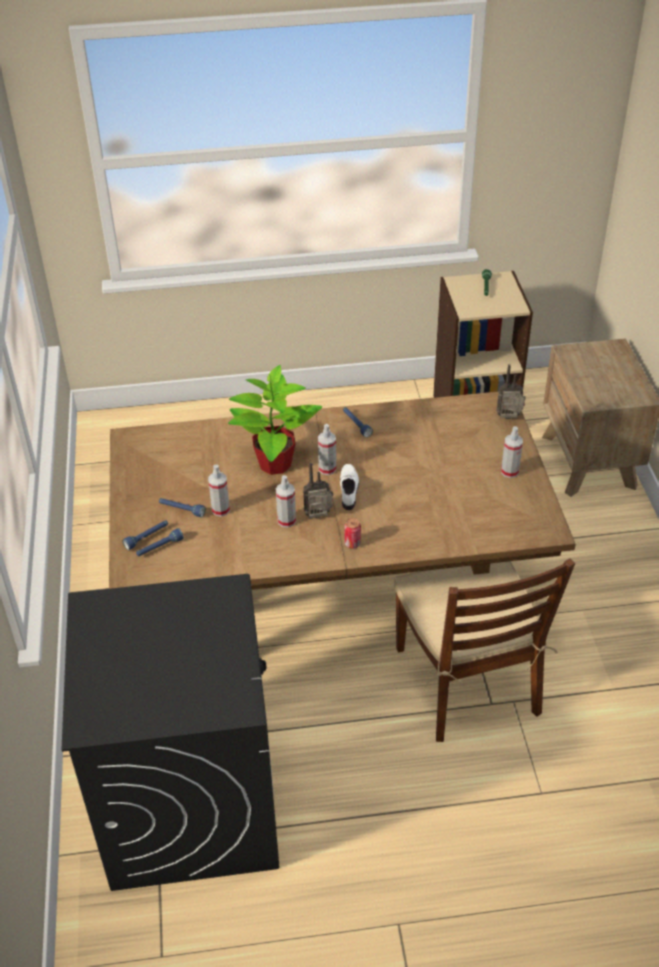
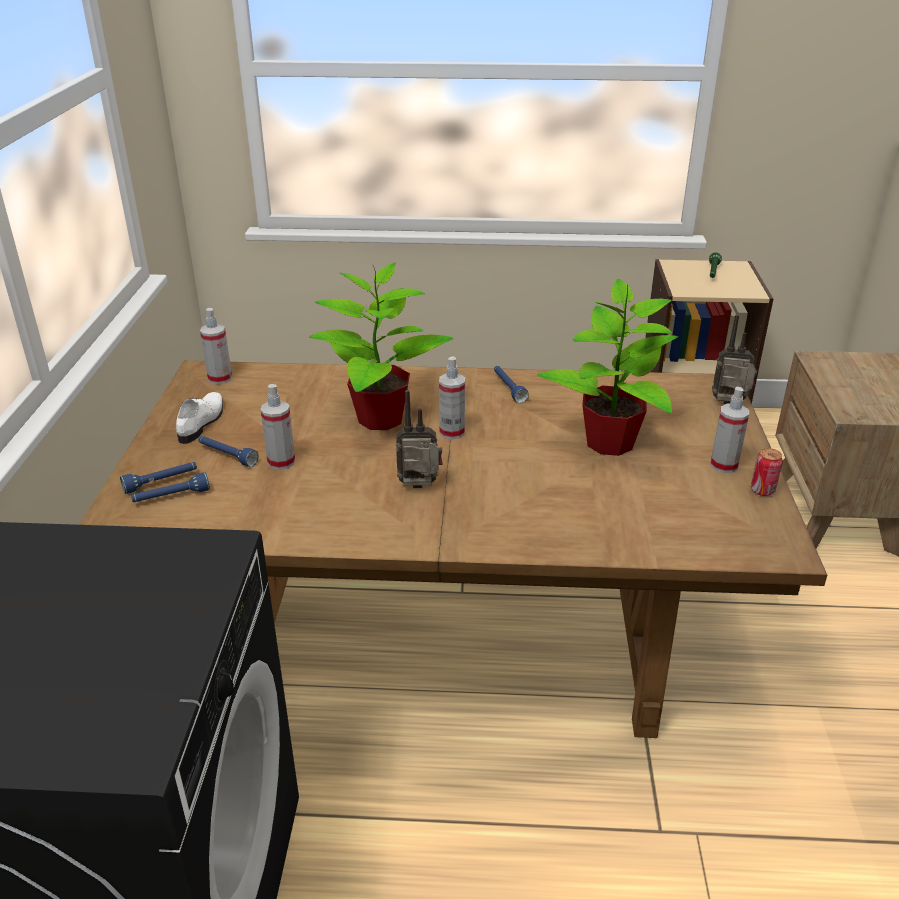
camera: 10 degrees right, 10 degrees down
spray bottle [276,475,296,528] -> spray bottle moved to [200,308,232,385]
white shoe [340,464,359,510] -> white shoe moved to [176,392,223,444]
can [344,518,361,548] -> can moved to [751,448,783,496]
brown chair [394,558,575,742] -> none
none -> potted plant [537,279,679,456]

